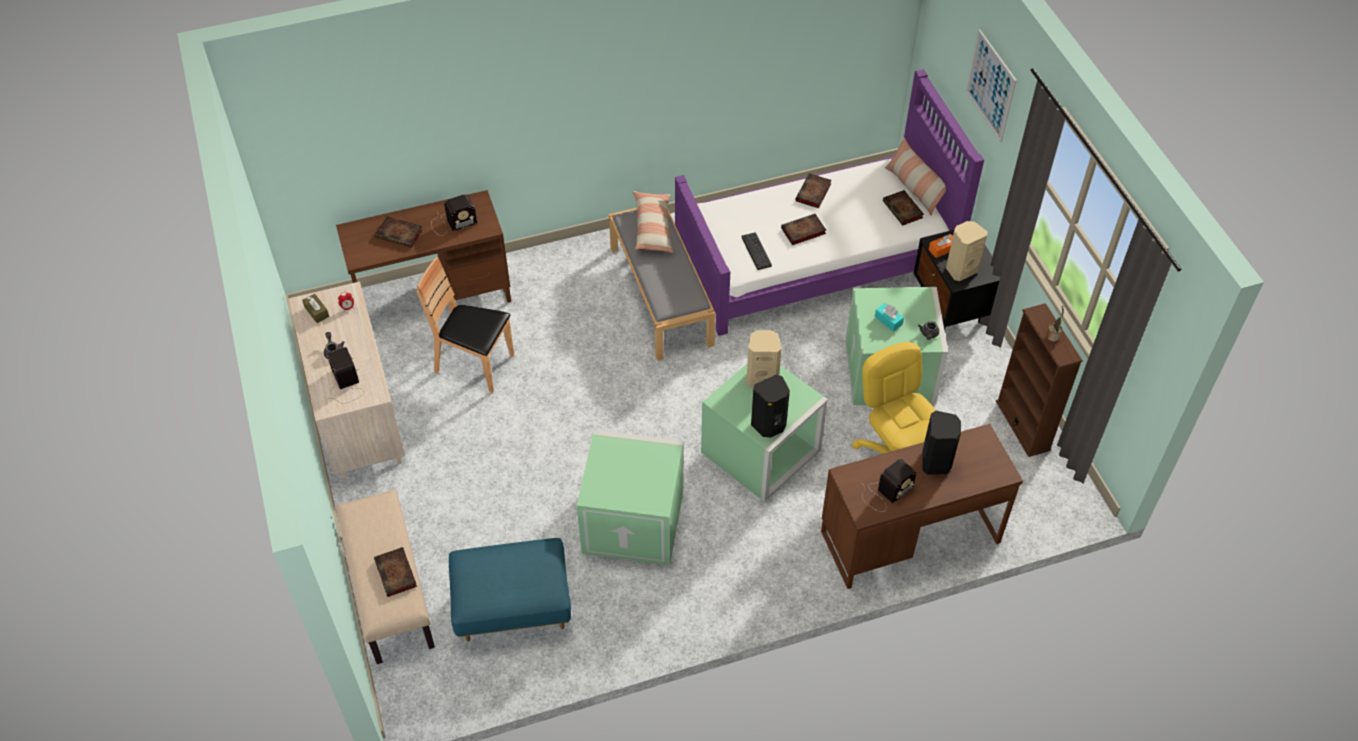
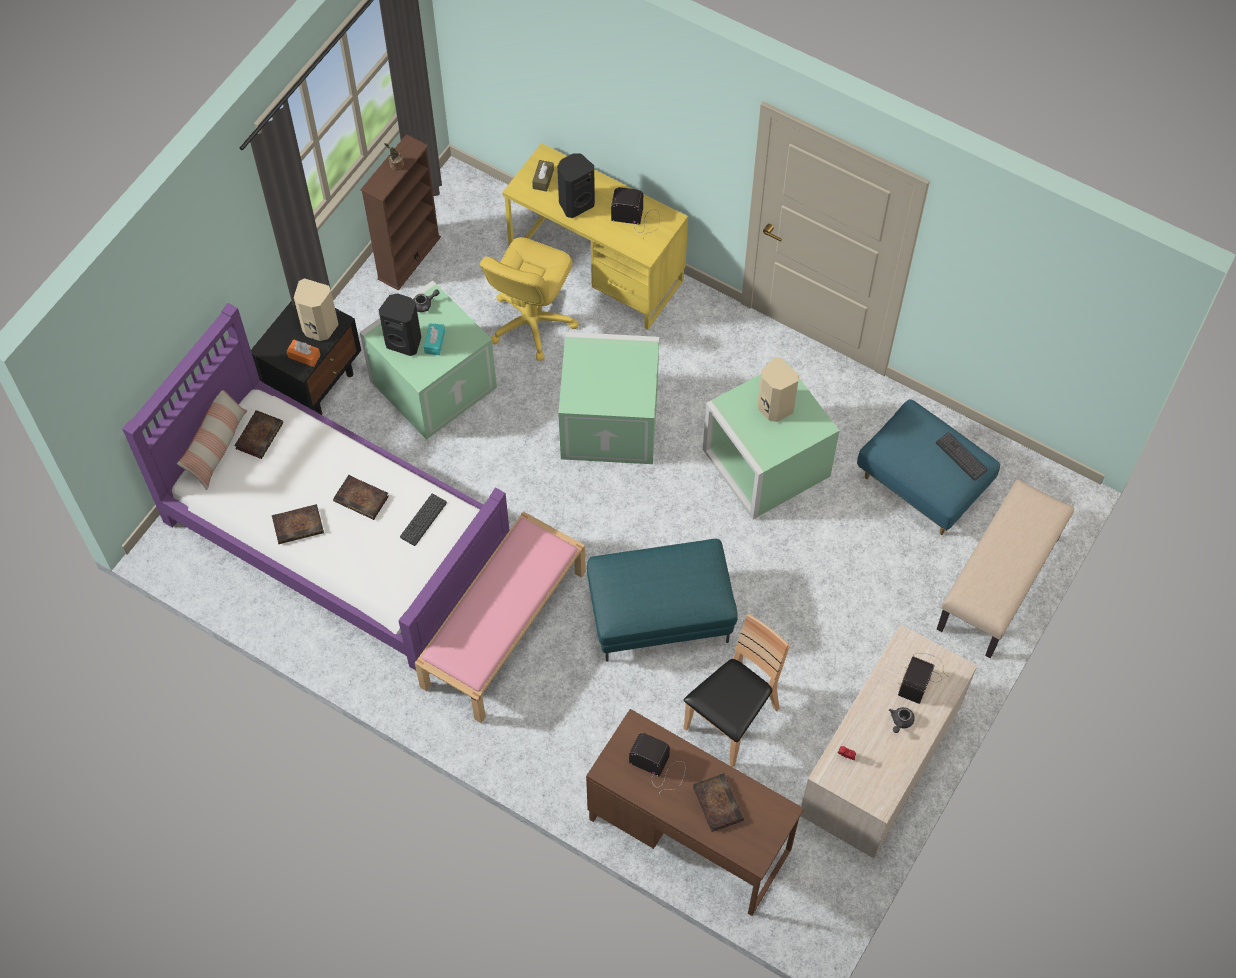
camera: 130 degrees left, 10 degrees up
brown tissue box [302,294,329,323] -> brown tissue box moved to [532,160,554,192]
book [374,547,417,597] -> none
brown chair [416,257,514,393] -> brown chair turned 120 degrees counterclockwise [684,614,789,767]
grey bench [609,208,716,361] -> pink bench [415,511,586,723]
pillow [633,191,673,253] -> none
beige speaker [746,330,782,388] -> beige speaker moved to [758,357,799,422]
black speaker [751,375,790,437] -> black speaker moved to [379,293,421,356]
brown desk [821,424,1023,589] -> yellow desk [502,143,688,330]
picture [966,30,1017,143] -> none
none -> turquoise ottoman [587,539,738,662]
none -> keyboard [936,432,987,481]

